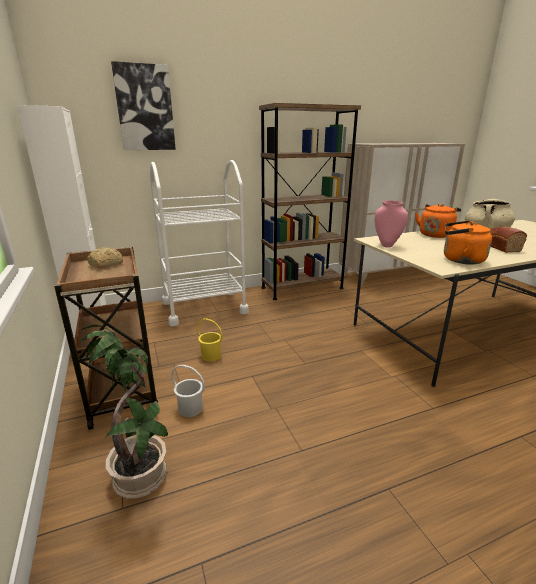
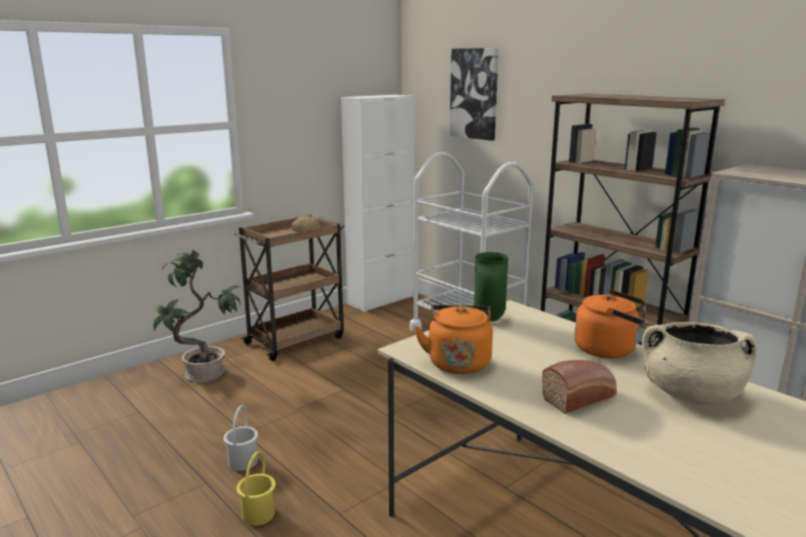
camera: 70 degrees right, 5 degrees down
white bucket [171,365,205,417] -> white bucket moved to [223,405,258,471]
yellow bucket [197,319,223,362] -> yellow bucket moved to [236,451,276,526]
pink vase [374,200,408,248] -> green vase [474,252,508,321]

